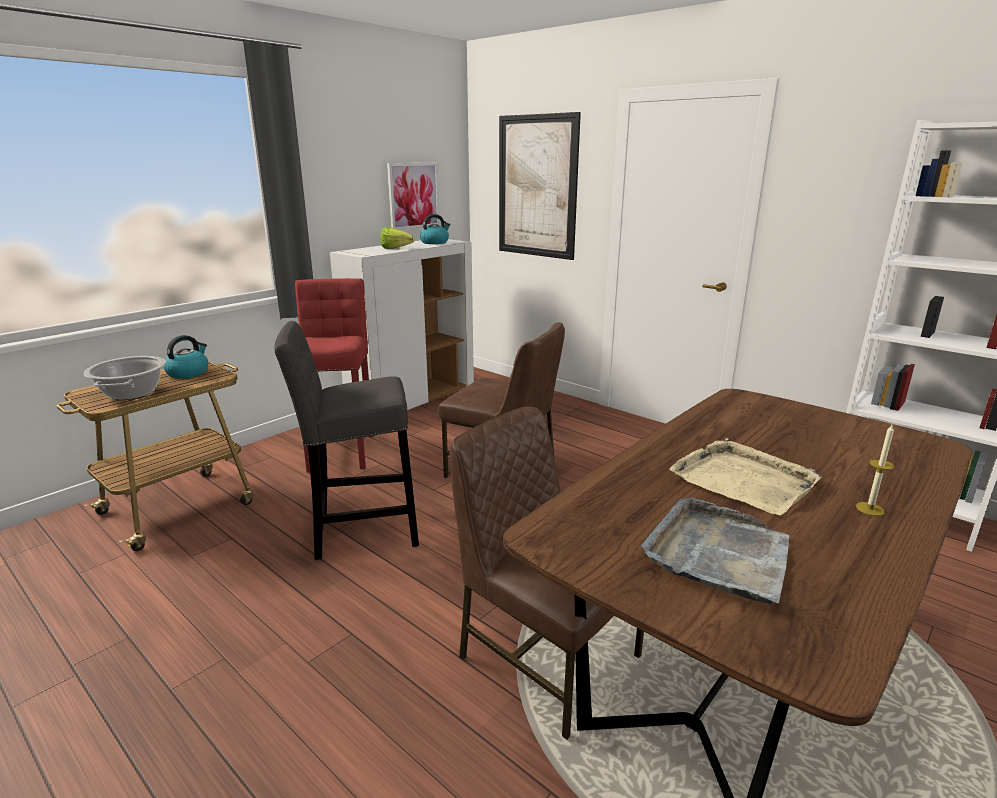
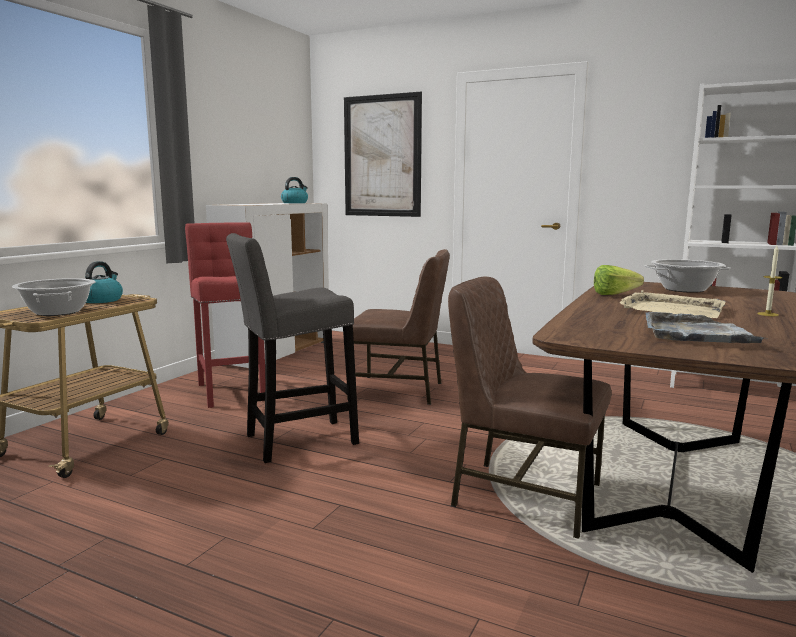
camera: 15 degrees left, 10 degrees down
lettuce [380,227,414,249] -> lettuce moved to [594,265,644,295]
picture [387,163,439,230] -> none
none -> cooking pot [644,259,731,293]

